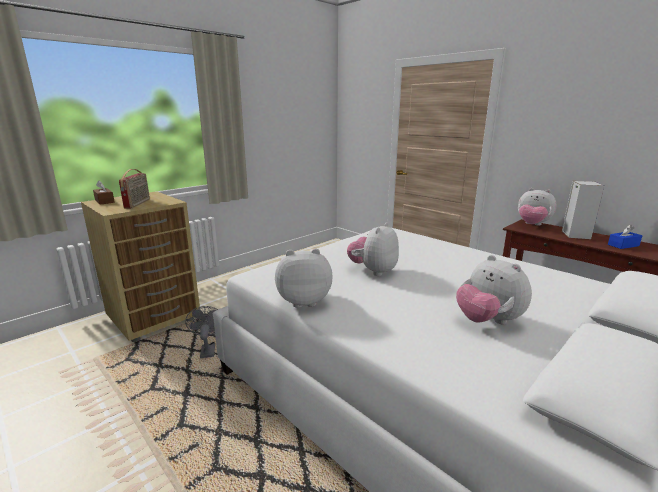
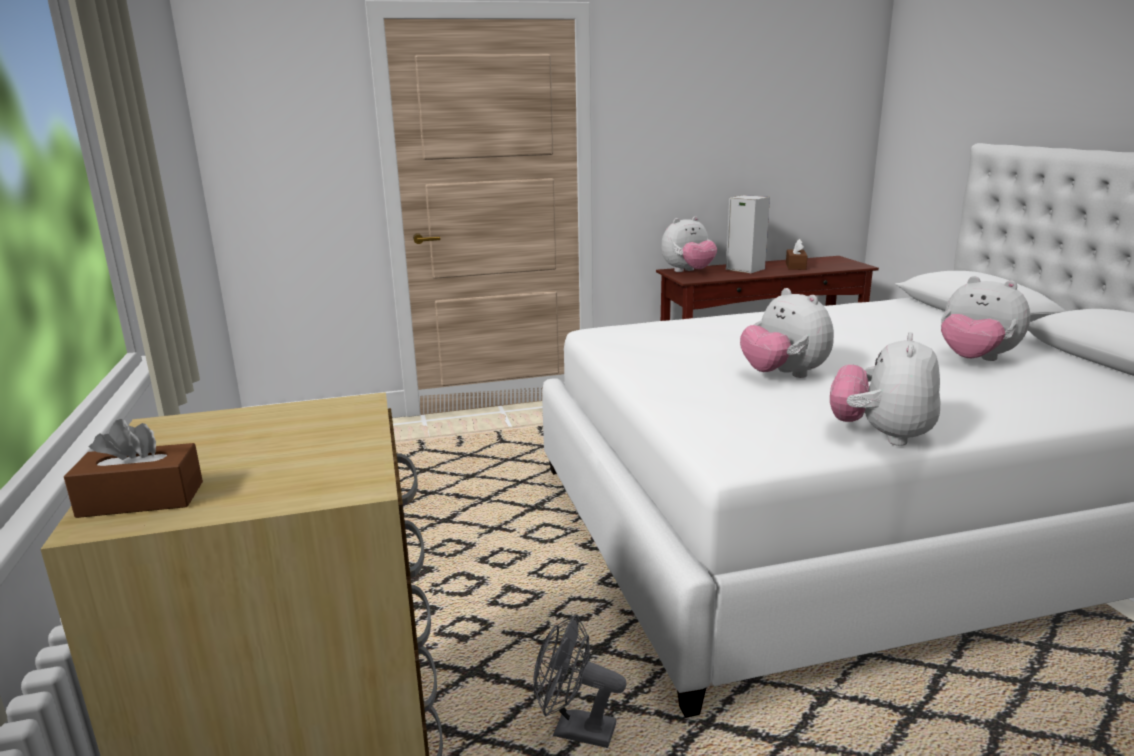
camera: 60 degrees left, 0 degrees up
radio [119,169,150,209] -> none
plush toy [456,255,532,324] -> plush toy turned 45 degrees clockwise [941,276,1030,361]
blue tissue box [608,224,642,249] -> brown tissue box [786,239,808,270]

